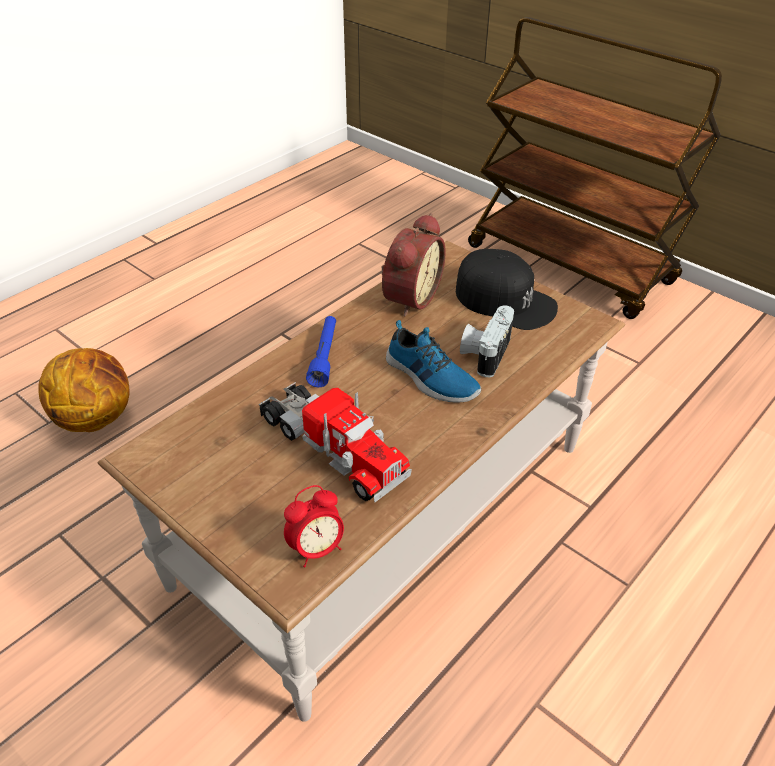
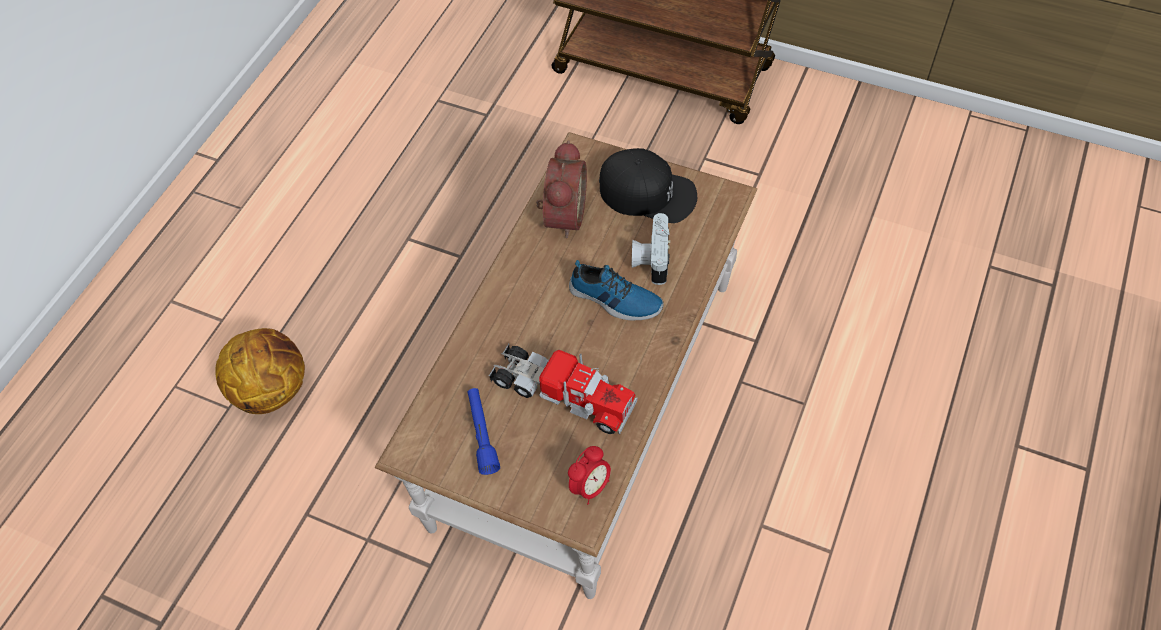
camera: 15 degrees left, 15 degrees up
blue flashlight [306,316,336,387] -> blue flashlight moved to [468,388,500,475]

